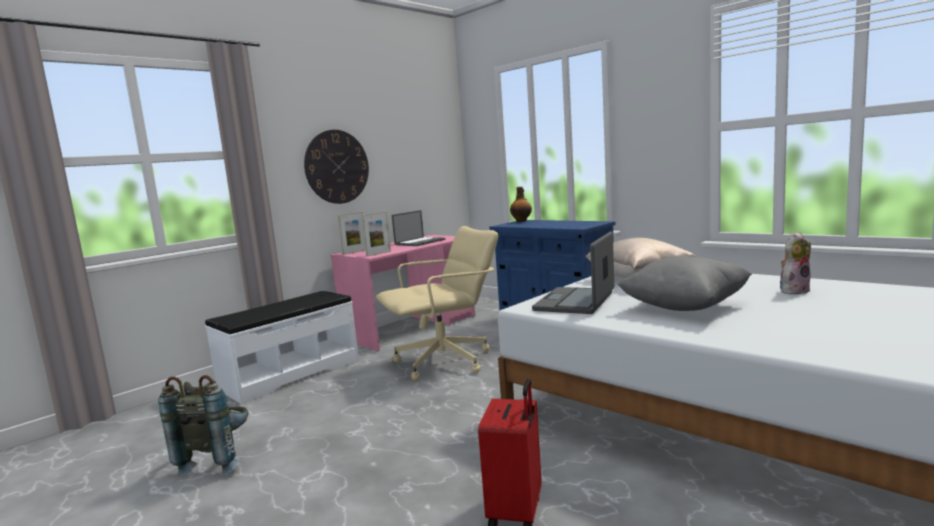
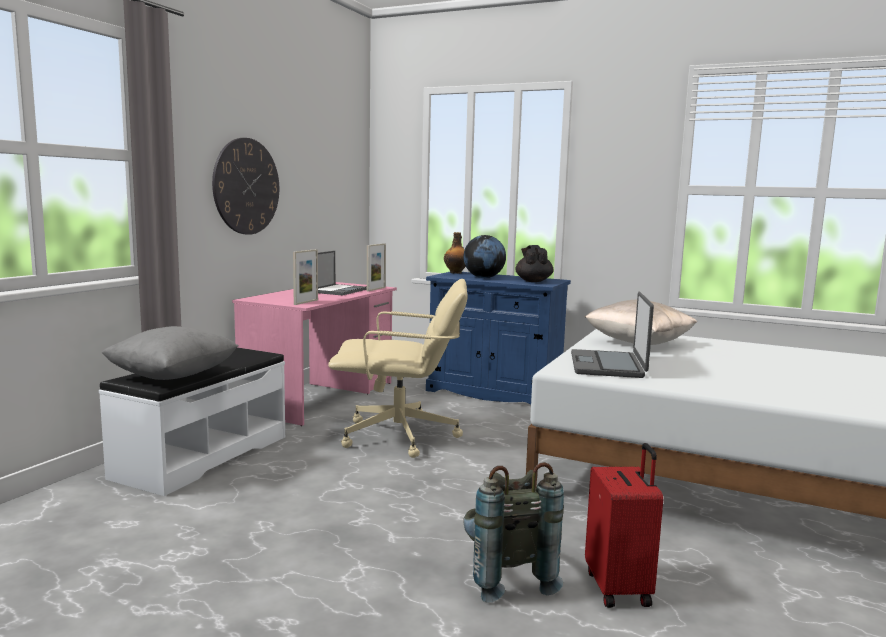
camera: 20 degrees left, 0 degrees up
grey backpack [158,375,249,476] -> grey backpack moved to [463,462,564,603]
picture frame [338,212,365,255] -> picture frame moved to [367,243,386,291]
beige office chair [376,226,498,381] -> beige office chair turned 45 degrees clockwise [328,279,468,458]
grey pillow [617,256,752,311] -> grey pillow moved to [101,326,239,380]
plush toy [780,232,811,294] -> none
none -> globe [463,235,506,278]
none -> black teapot [515,245,554,282]

